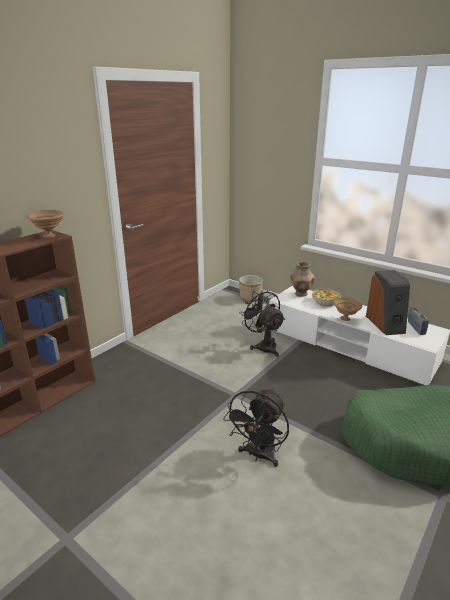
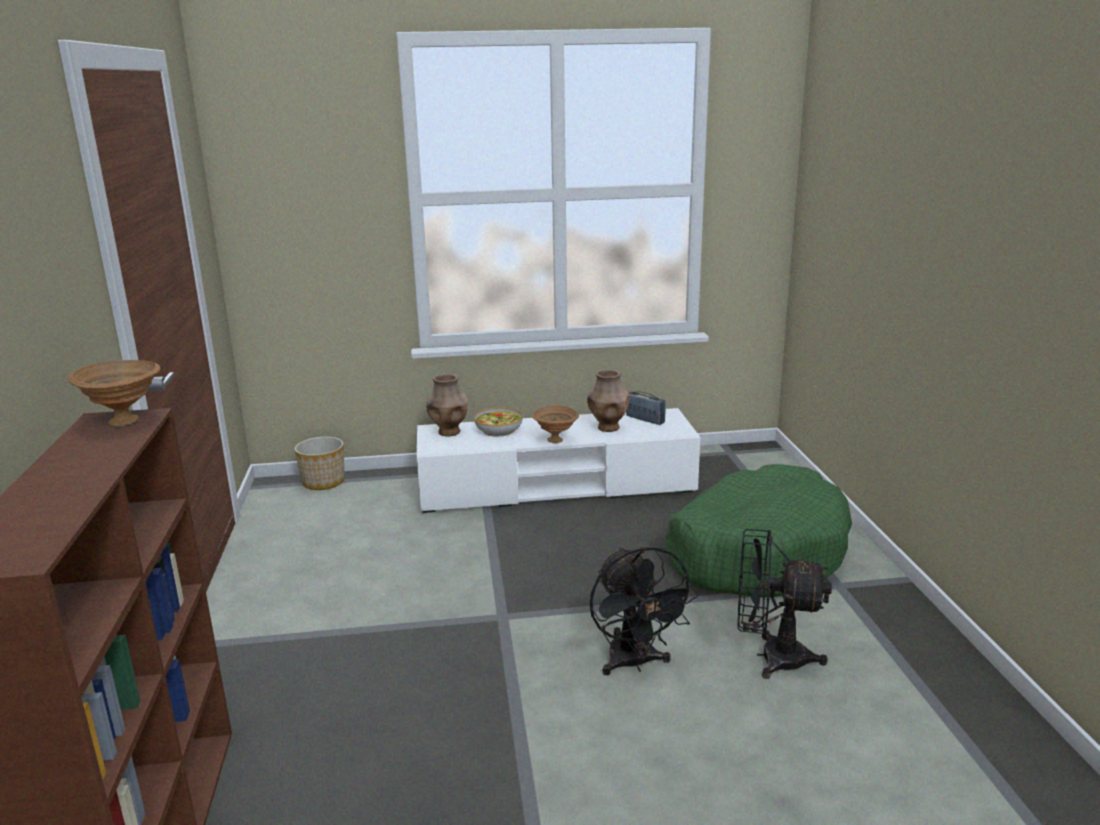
camera: 45 degrees left, 5 degrees down
black fan [239,289,285,357] -> black fan moved to [737,529,832,679]
speaker [366,270,410,335] -> brown vase [587,370,630,432]

